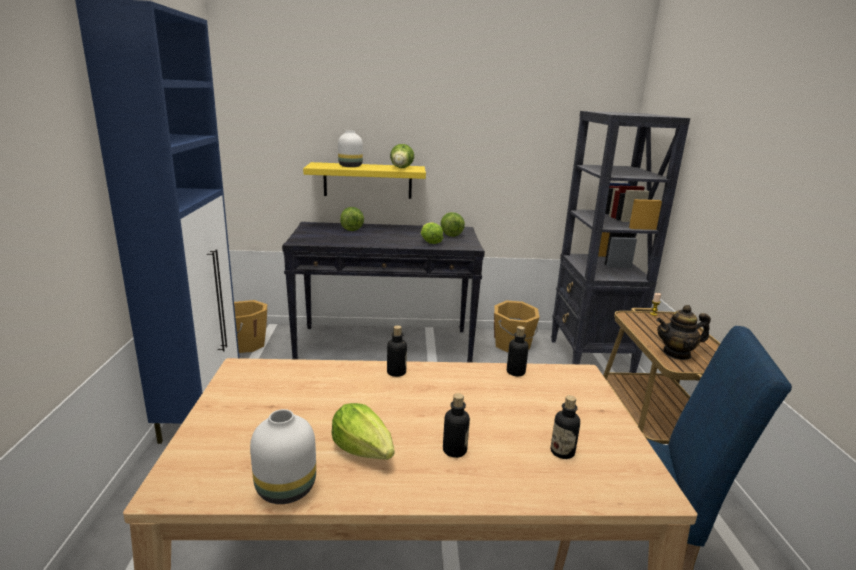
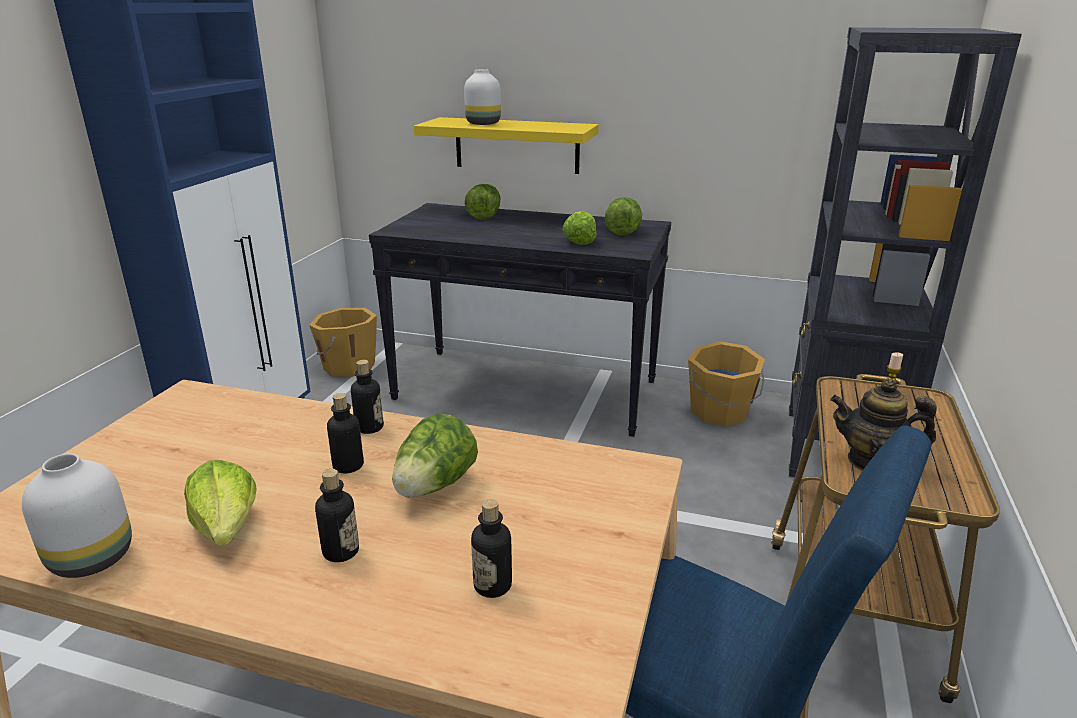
camera: 20 degrees right, 5 degrees up
lettuce [390,144,414,168] -> lettuce moved to [392,414,478,498]
bottle [507,326,529,376] -> bottle moved to [327,393,364,473]

